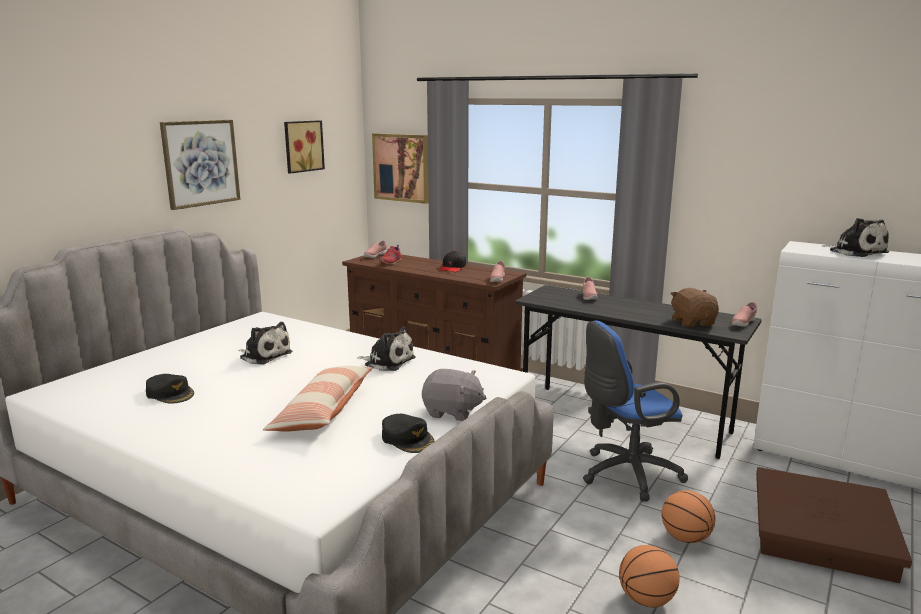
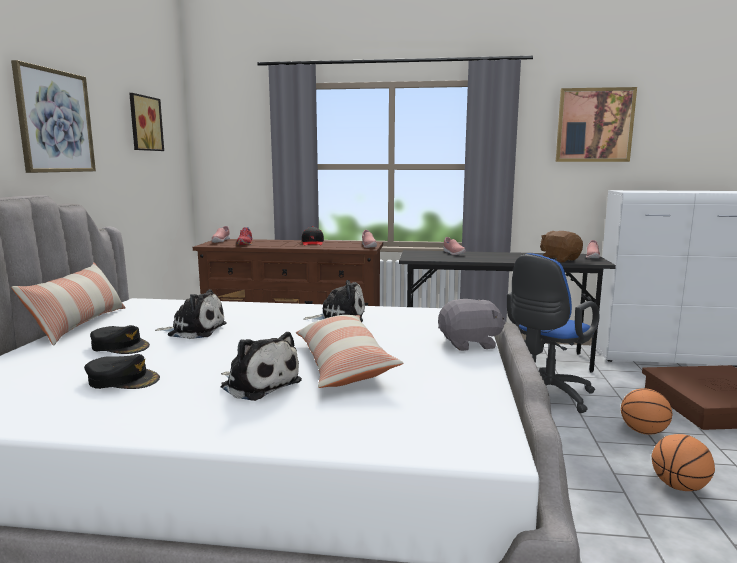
camera: 25 degrees left, 5 degrees down
picture [372,133,429,204] -> picture moved to [556,87,637,162]
black cap [382,414,435,453] -> black cap moved to [90,325,150,354]
plush toy [822,218,889,257] -> plush toy moved to [221,332,302,401]
none -> pillow [11,262,126,346]

